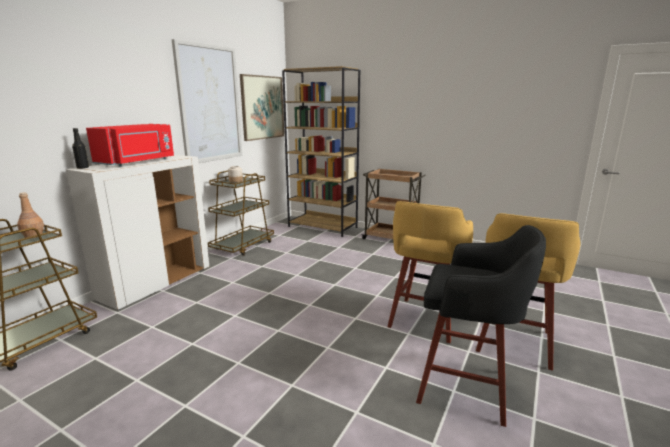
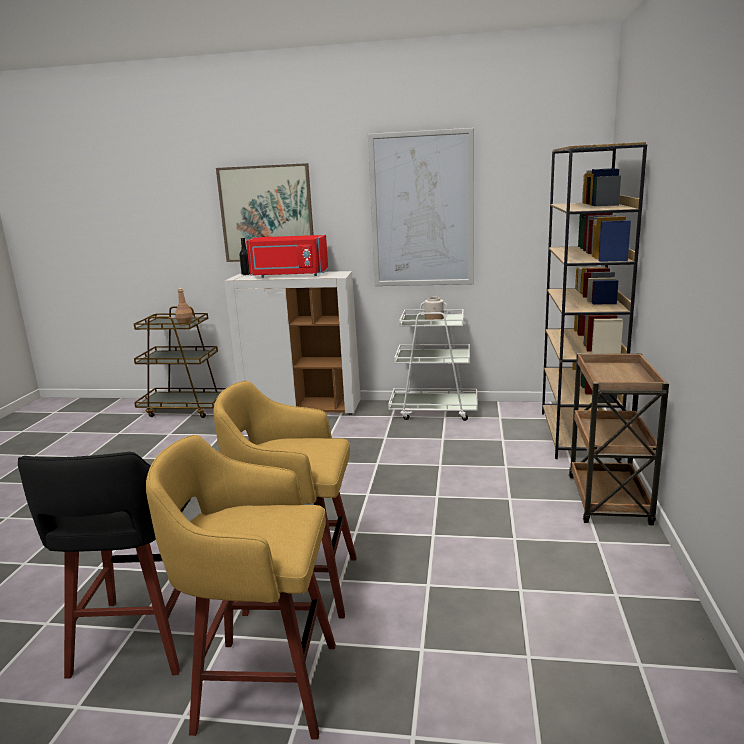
camera: 70 degrees right, 0 degrees up
brown cart [208,171,274,256] -> white cart [388,302,478,421]
picture [240,74,284,141] -> picture moved to [216,163,314,262]

